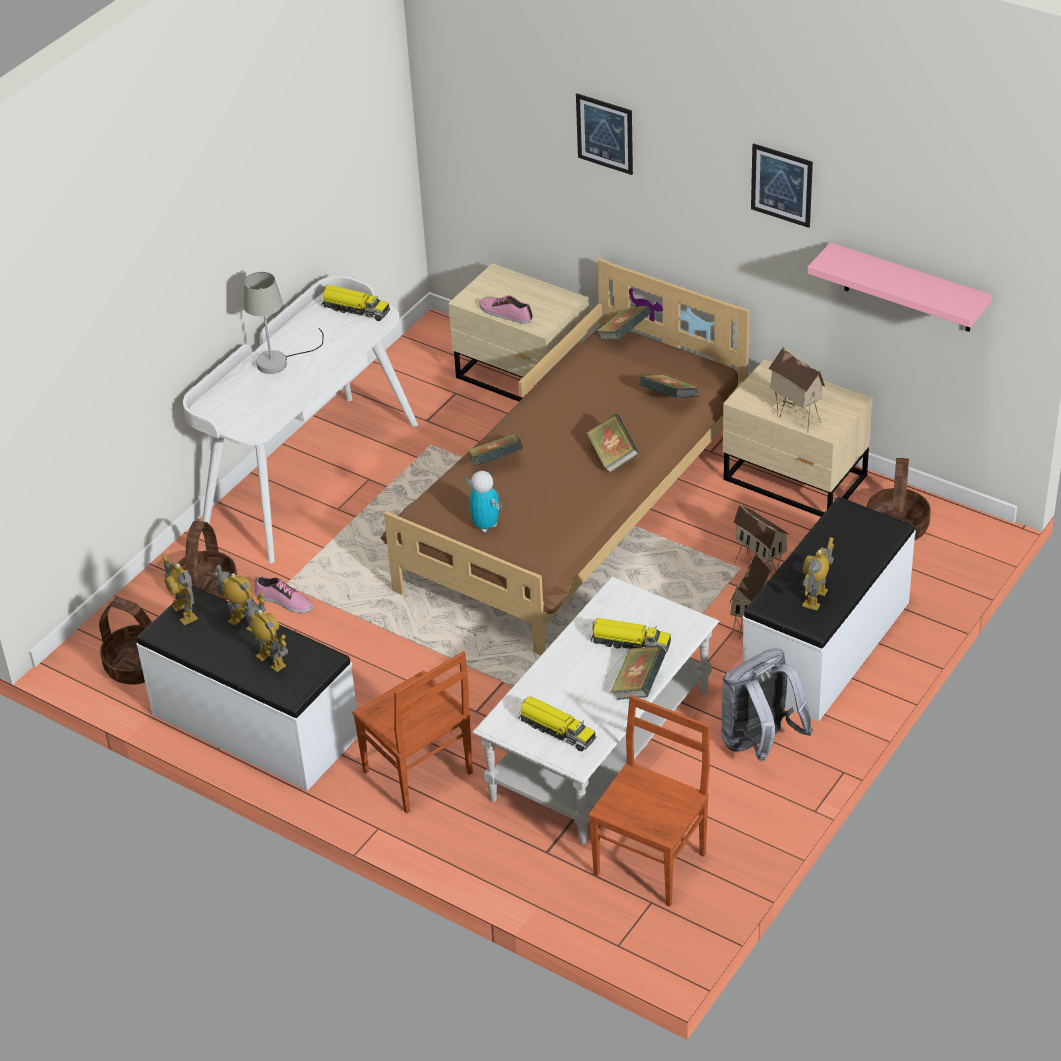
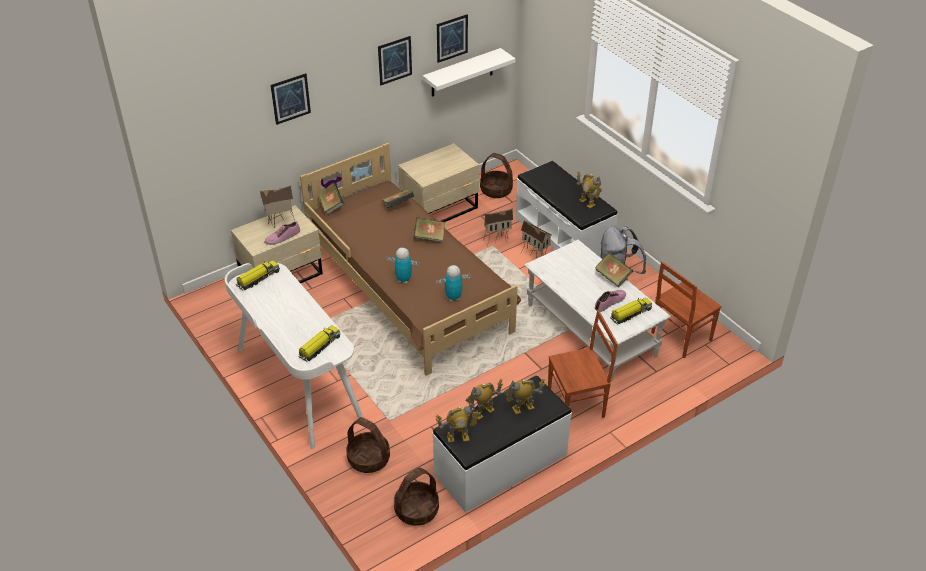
camera: 70 degrees left, 0 degrees up
grey table lamp [243,272,324,374] -> none
shoe [254,577,313,613] -> shoe moved to [595,290,626,312]
book [468,434,523,466] -> toy robot [386,248,420,283]
brown chair [588,695,710,907] -> brown chair turned 90 degrees counterclockwise [651,262,722,358]
toy truck [591,618,671,652] -> toy truck moved to [298,325,340,362]
toy house [768,346,825,433] -> toy house moved to [260,185,295,228]
pink shelf [807,243,992,332] -> white shelf [423,48,516,97]
none -> picture [437,14,468,63]

